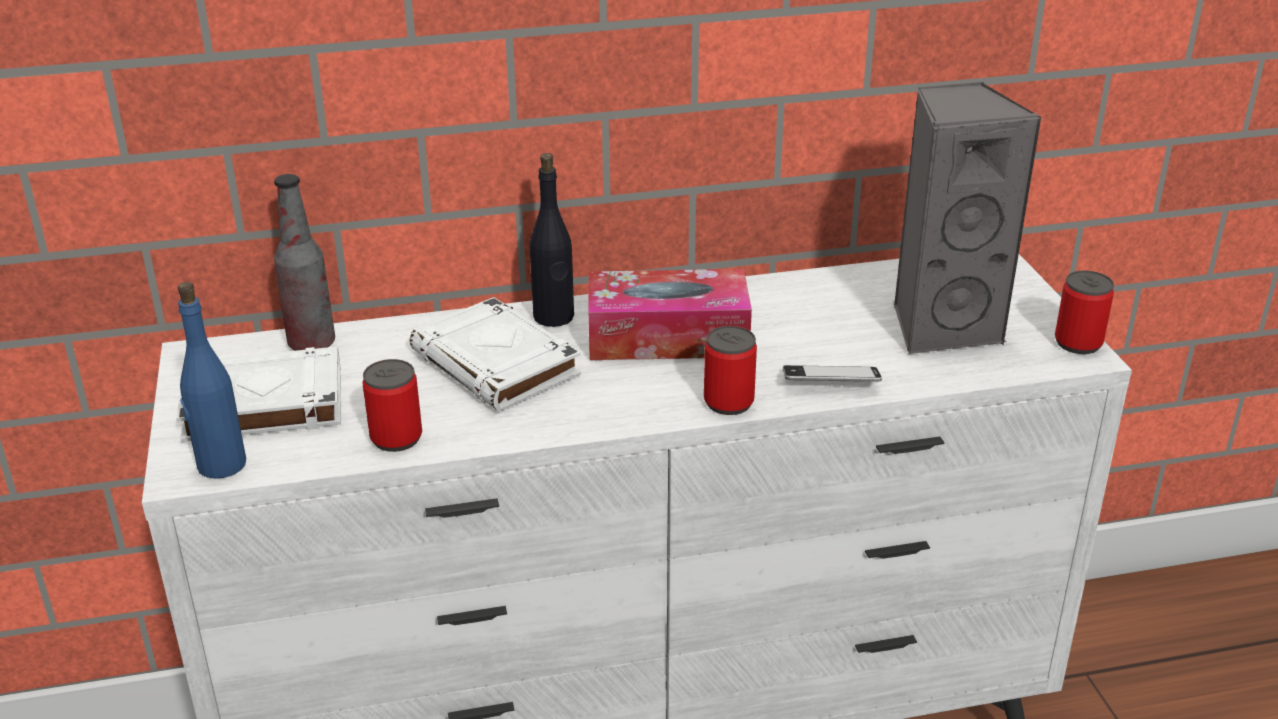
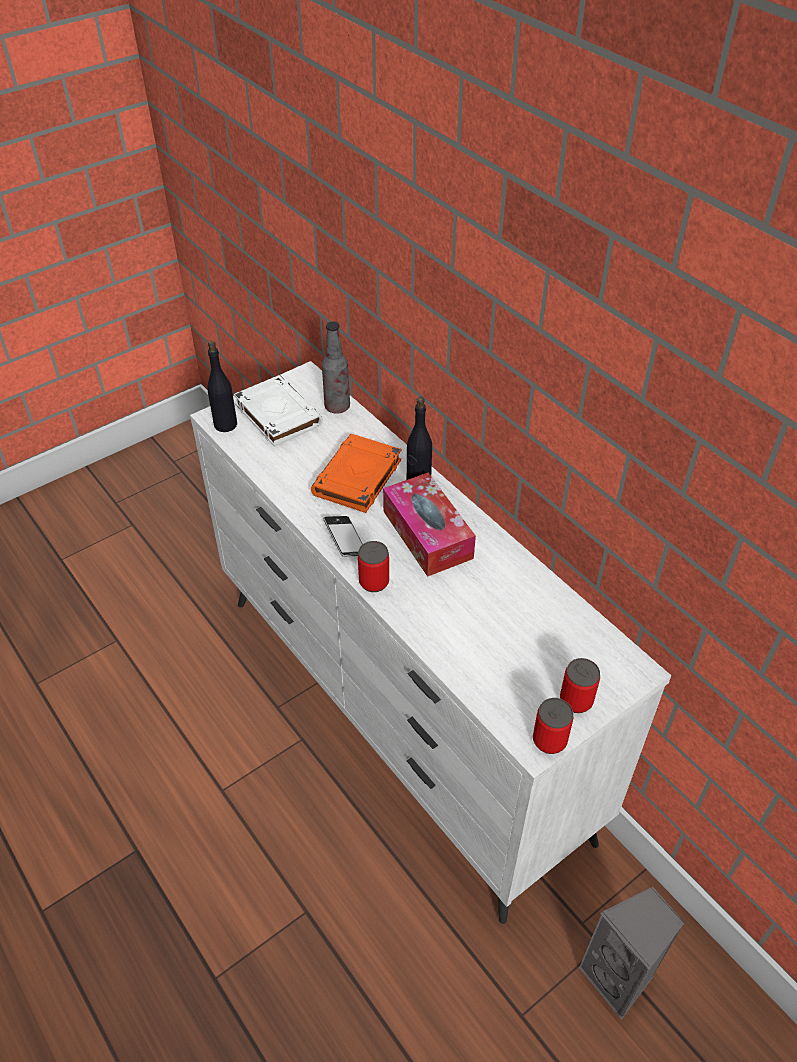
camera: 65 degrees right, 15 degrees up
blue bottle [178,282,246,479] -> black bottle [208,341,237,432]
can [362,359,422,452] -> can moved to [560,658,600,713]
white book [410,297,581,412] -> orange book [311,434,401,513]
phone [783,365,882,382] -> phone moved to [324,516,363,557]
grey speaker [894,82,1043,354] -> grey speaker moved to [579,887,685,1020]

